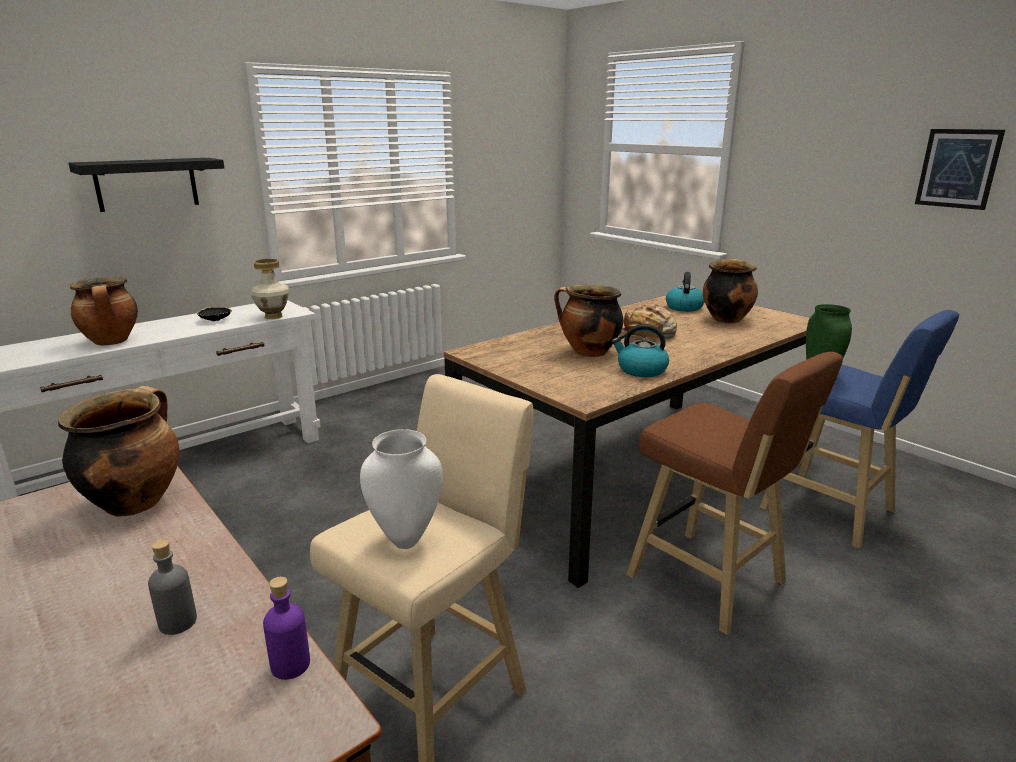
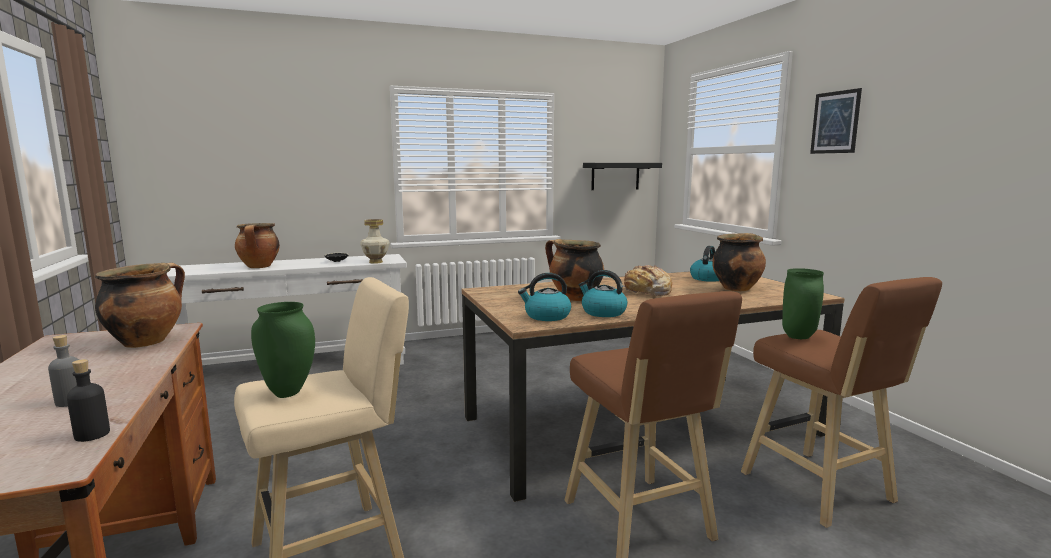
camera: 20 degrees right, 10 degrees down
black shelf [68,158,224,212] -> black shelf moved to [583,163,662,190]
purple bottle [263,577,310,680] -> black bottle [67,359,110,442]
white vase [360,429,443,549] -> green vase [251,302,315,398]
blue stool [760,310,959,549] -> brown stool [741,277,942,528]
picture [915,129,1005,210] -> picture moved to [810,88,862,154]
none -> kettle [518,273,571,321]

